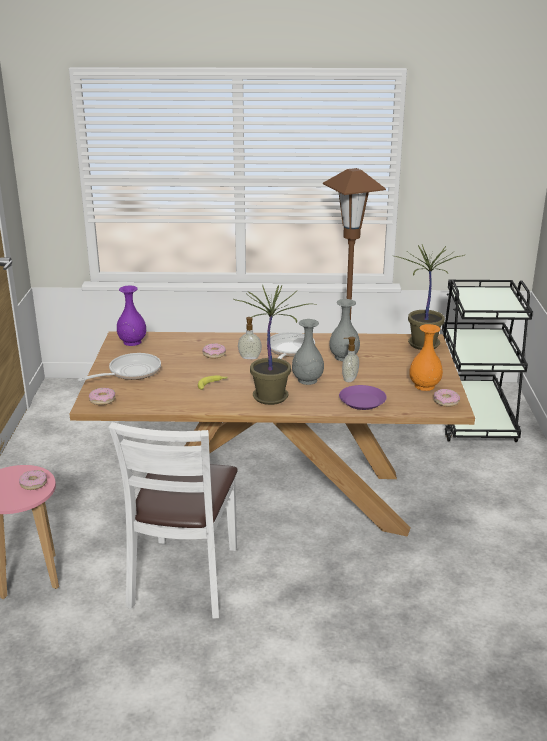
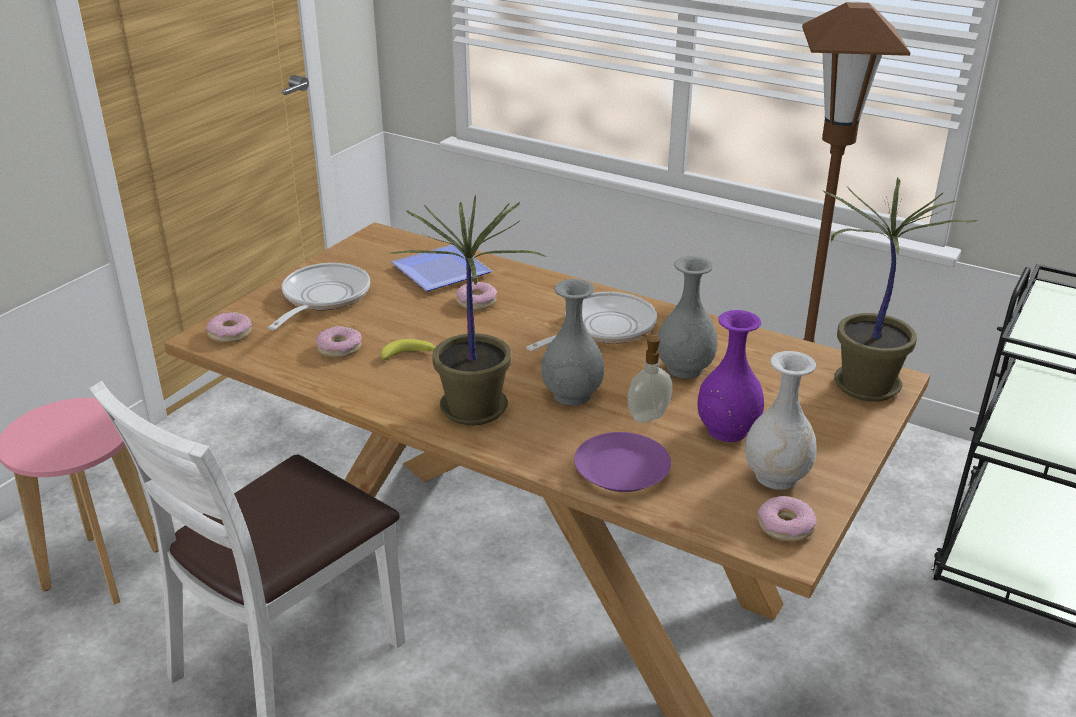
camera: 30 degrees right, 5 degrees up
donut [19,470,47,490] -> donut moved to [316,326,362,358]
frying pan [78,353,161,381] -> frying pan turned 60 degrees counterclockwise [268,263,370,330]
purple vase [117,286,146,346] -> purple vase moved to [697,310,764,442]
soap dispenser [238,317,262,359] -> none
orange vase [410,324,443,391] -> white vase [745,351,817,490]
none -> plate [391,245,492,291]

